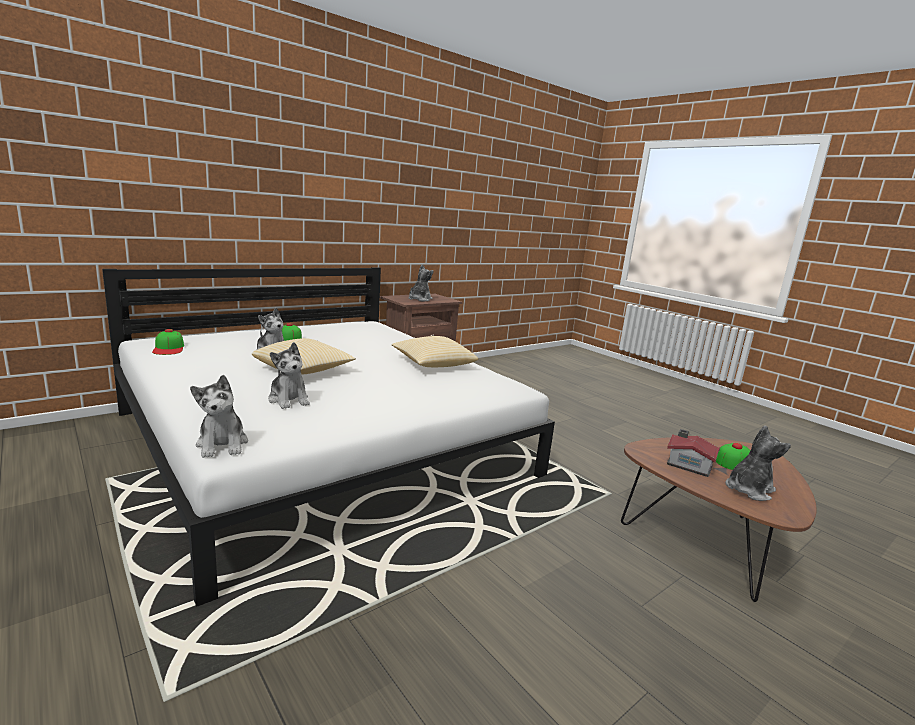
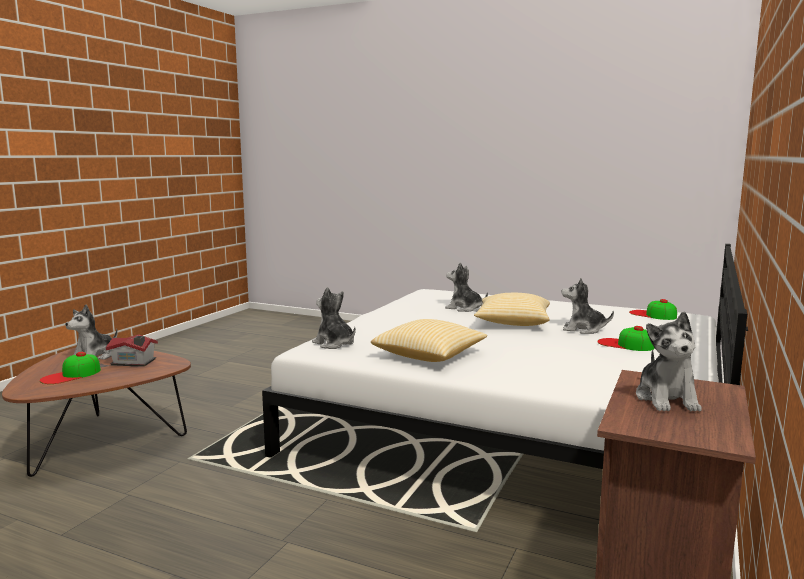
camera: 155 degrees right, 5 degrees down
plush toy [190,375,248,458] -> plush toy moved to [312,287,356,349]

